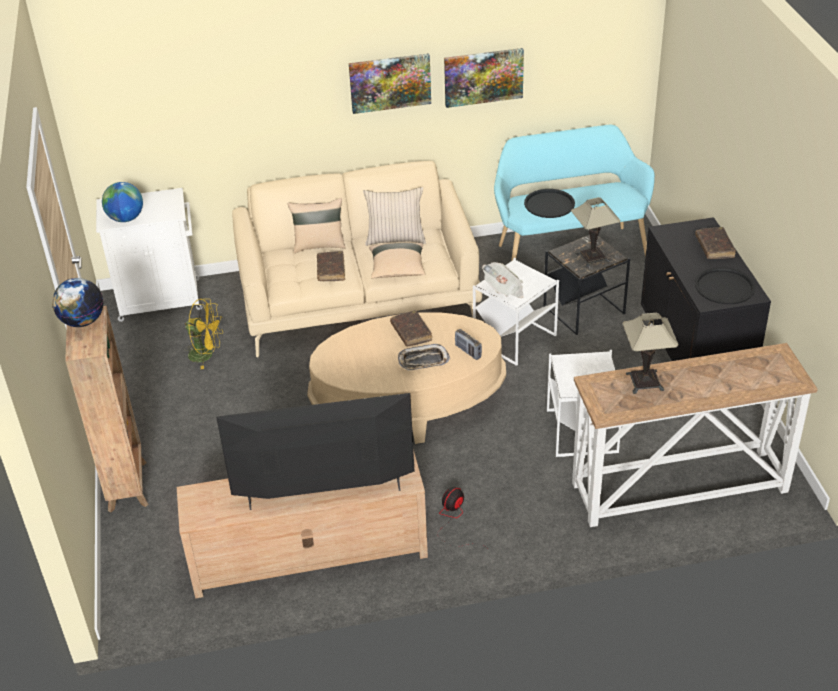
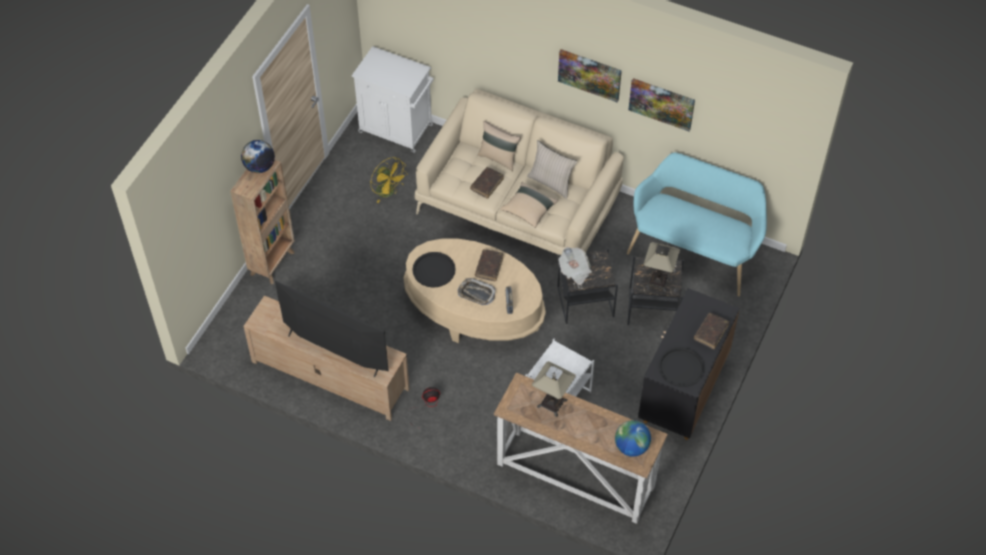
camera: 35 degrees right, 15 degrees up
globe [102,182,143,222] -> globe moved to [615,420,651,457]
white side table [473,258,559,366] -> black side table [557,248,618,324]
black tray [524,189,575,218] -> black tray moved to [413,252,456,287]

